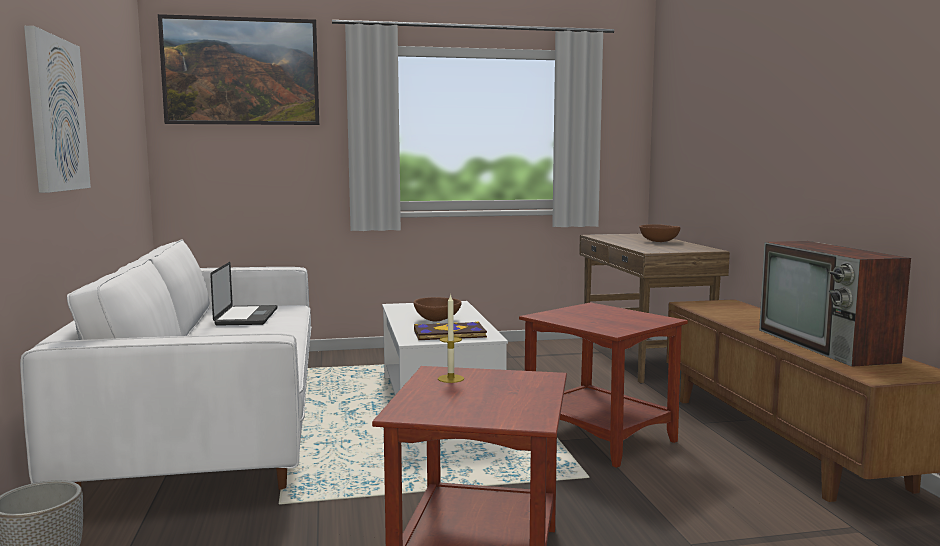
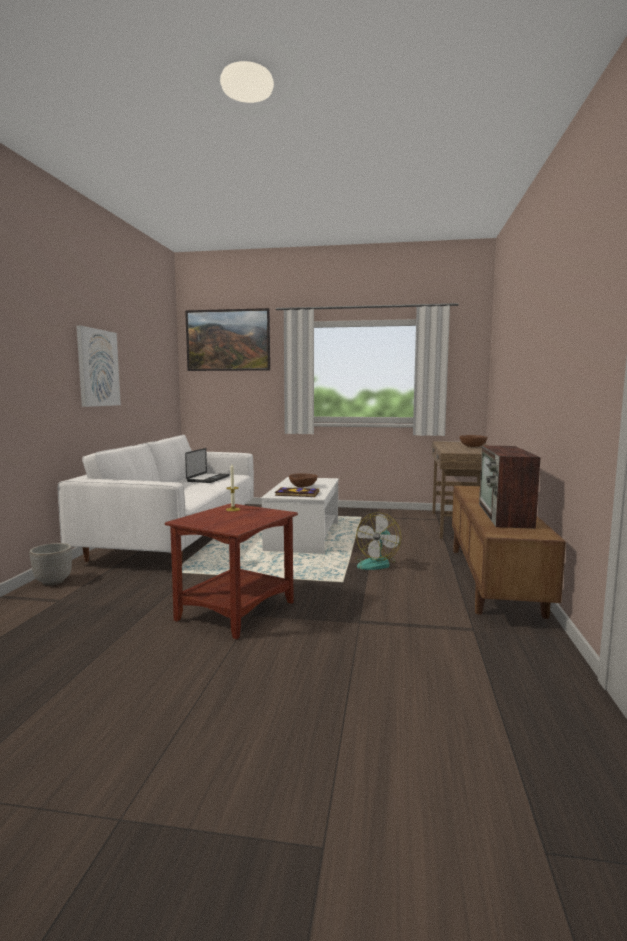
camera: 20 degrees right, 0 degrees up
brown side table [519,302,688,468] -> fan [355,512,401,570]

